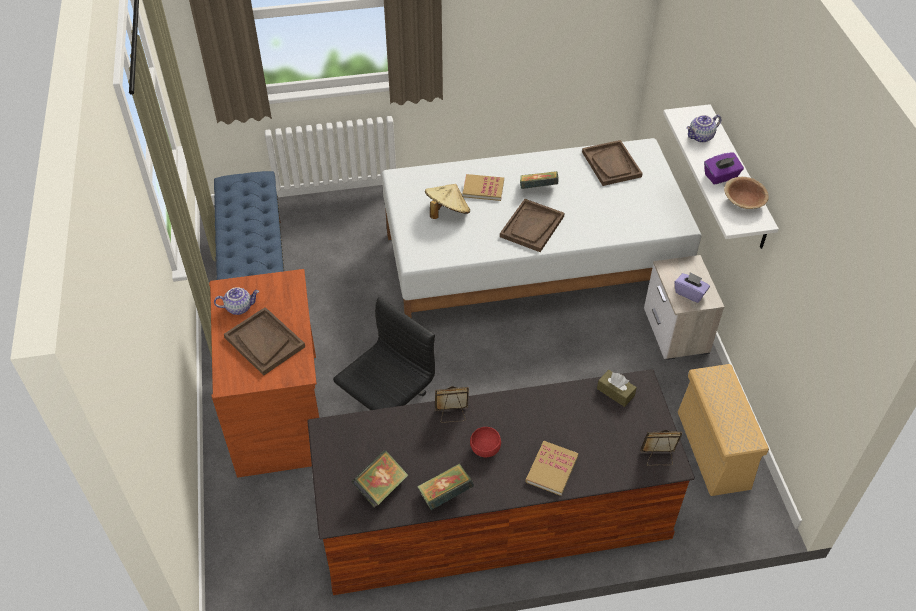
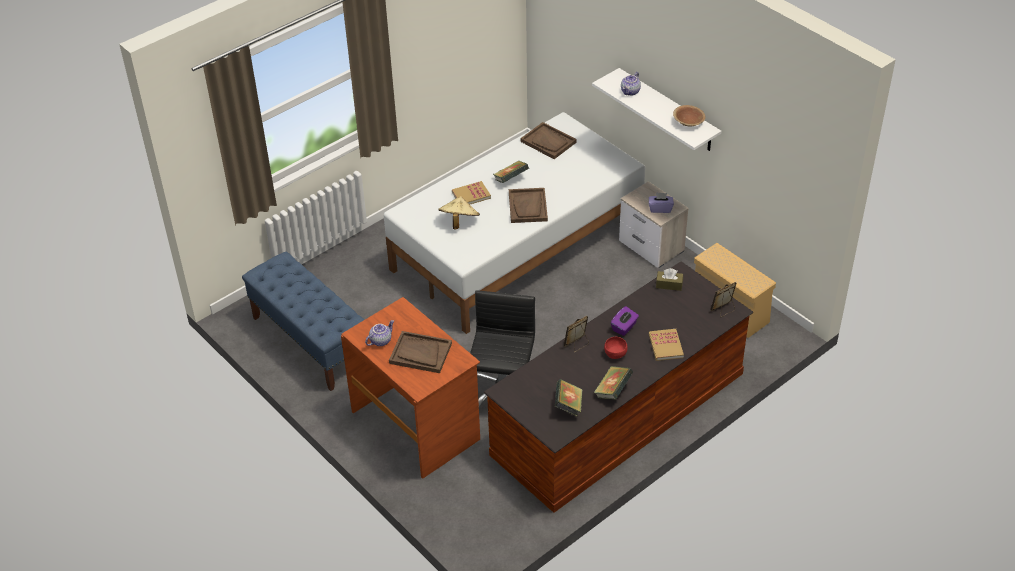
camera: 30 degrees left, 5 degrees down
purple tissue box [704,152,744,185] -> purple tissue box moved to [611,306,639,336]

